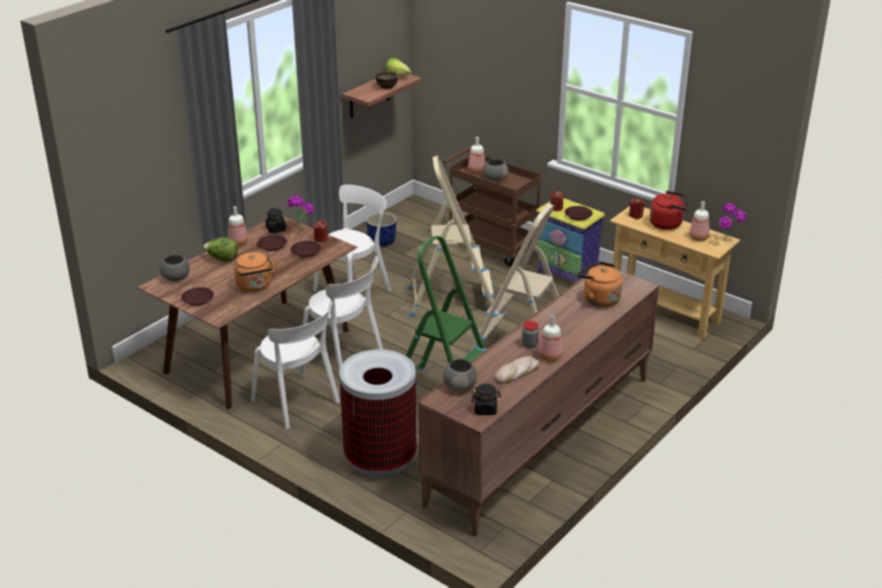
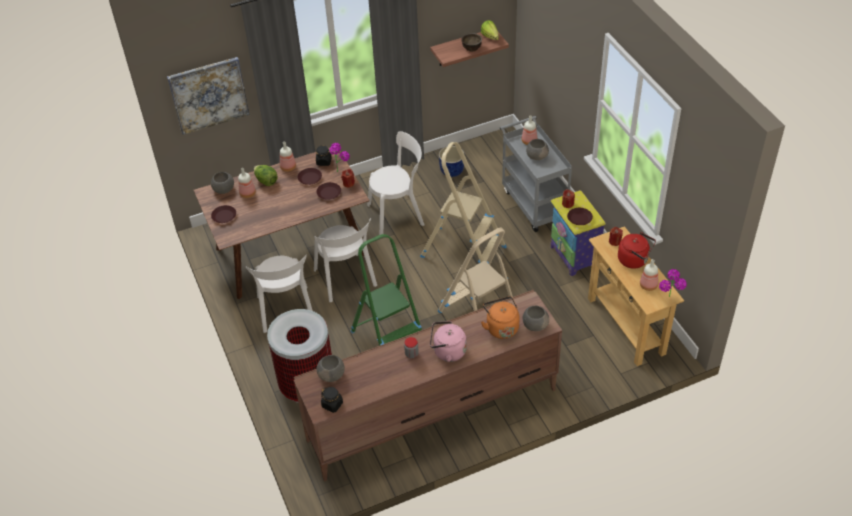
camera: 30 degrees right, 15 degrees up
orange kettle [234,252,278,292] -> none
brown cart [443,146,541,267] -> grey cart [500,116,572,232]
bread [494,356,539,383] -> none
bottle [539,315,563,361] -> bottle moved to [238,168,256,198]
none -> picture [167,57,250,135]
none -> pink kettle [430,321,467,362]
none -> grey bowl [523,306,549,331]

